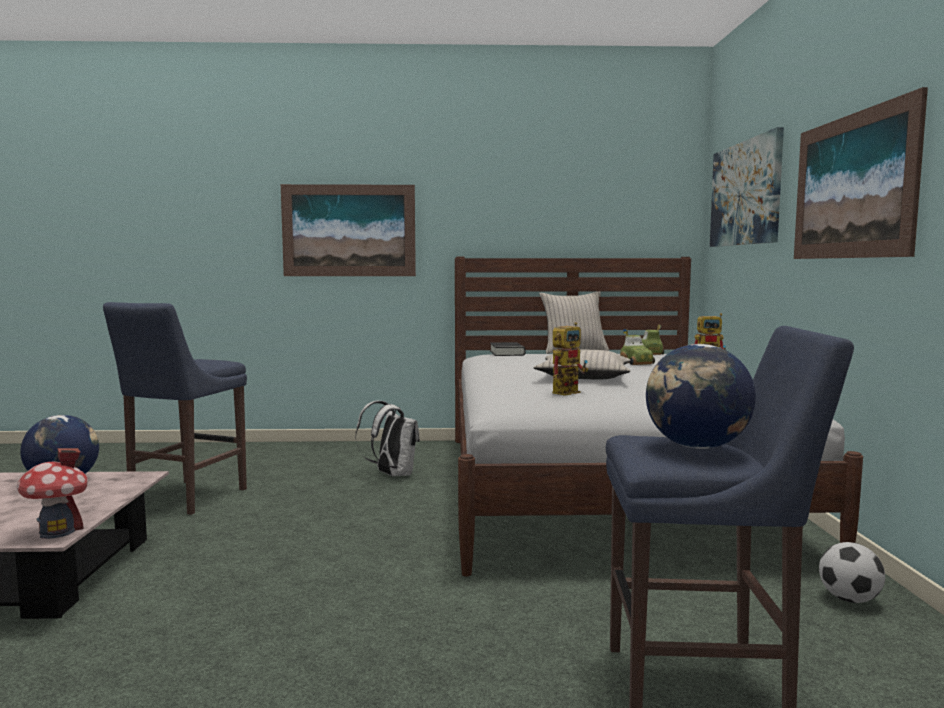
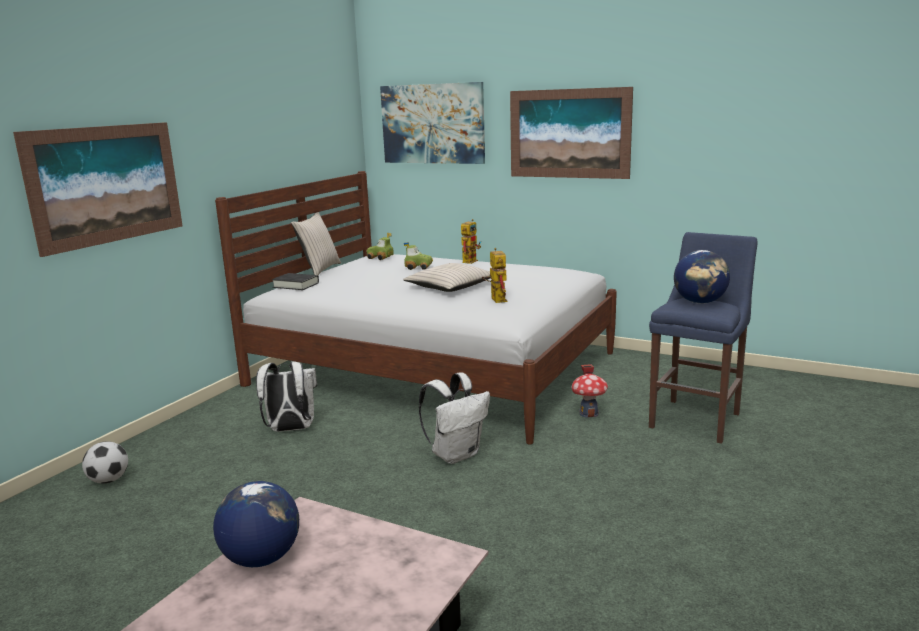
camera: 60 degrees left, 10 degrees up
toy house [16,448,88,539] -> toy house moved to [572,364,608,418]
blue stool [103,302,247,515] -> none
football [819,542,885,603] -> football moved to [82,441,128,484]
none -> white backpack [419,372,490,464]

